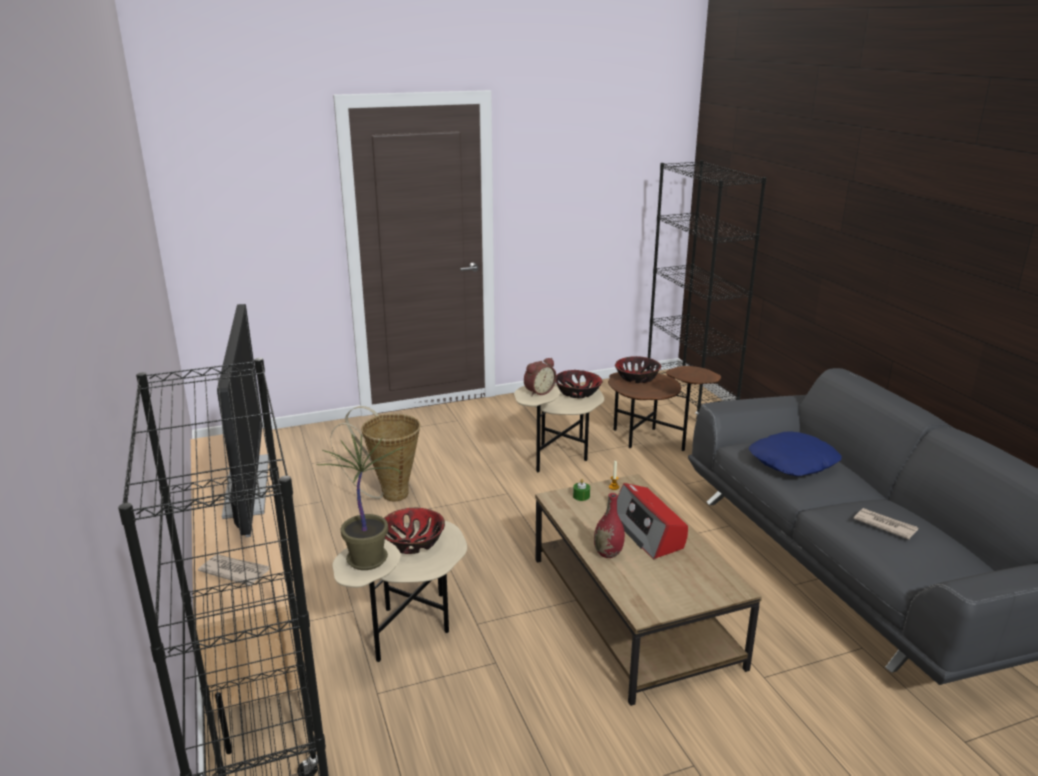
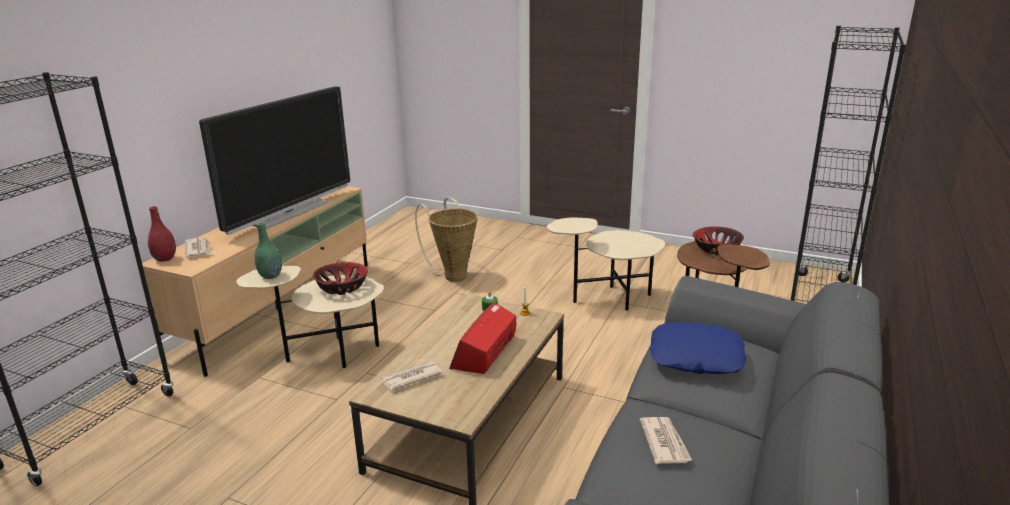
camera: 45 degrees right, 0 degrees up
potted plant [316,434,407,570] -> green vase [255,223,282,279]
alarm clock [524,358,557,396] -> none
bowl [556,370,602,398] -> none
red vase [594,493,625,558] -> red vase moved to [148,206,176,262]
none -> newspaper [380,361,442,391]

